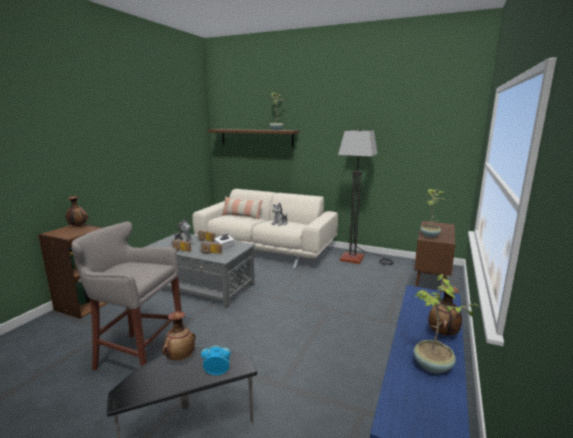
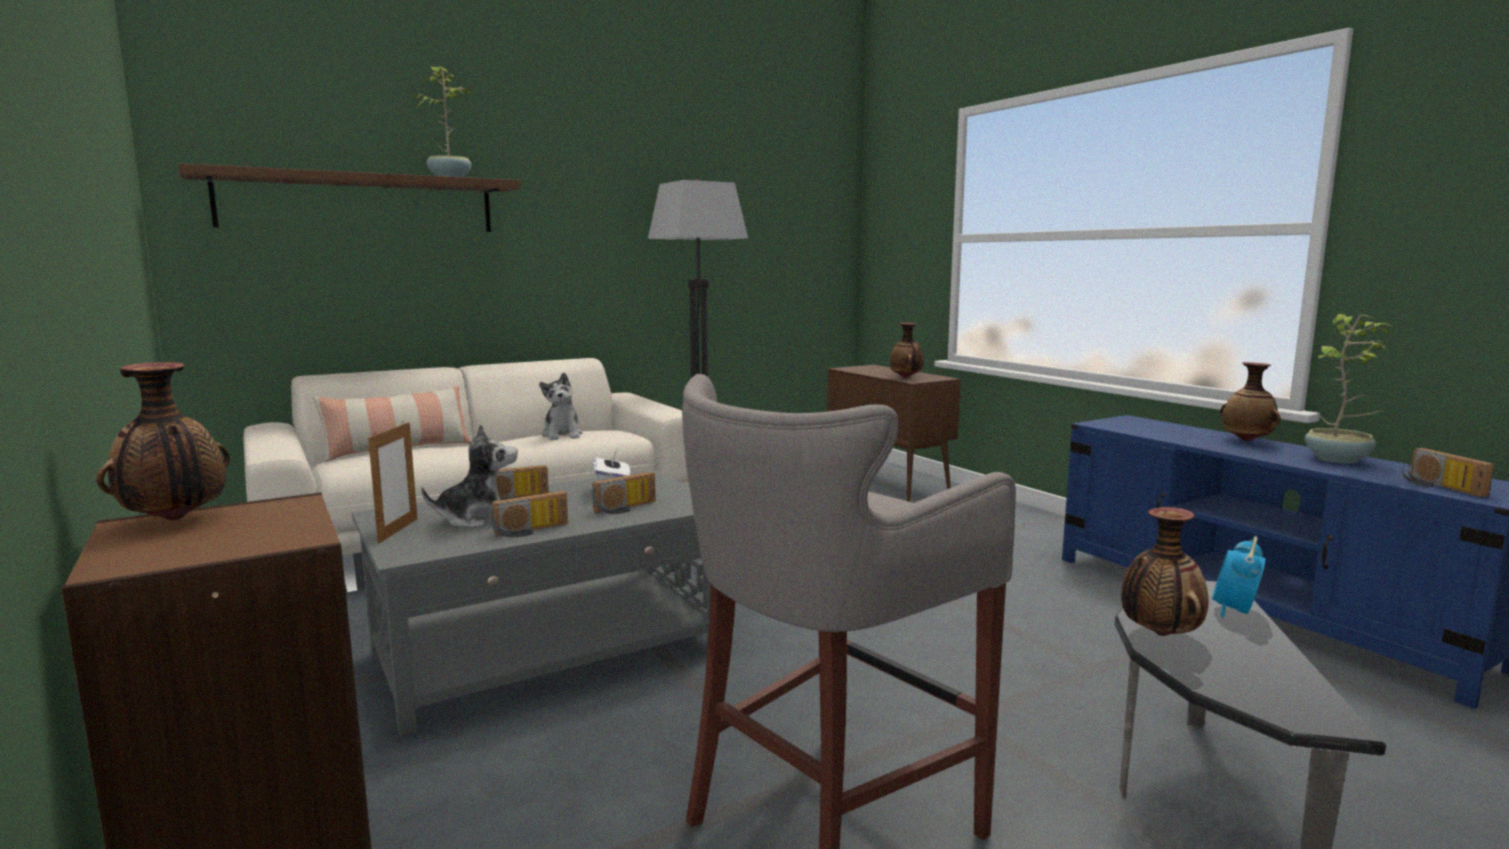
camera: 55 degrees left, 5 degrees down
potted plant [420,189,446,238] -> vase [890,323,923,378]
none -> picture frame [368,421,417,544]
none -> radio [1402,448,1494,497]

